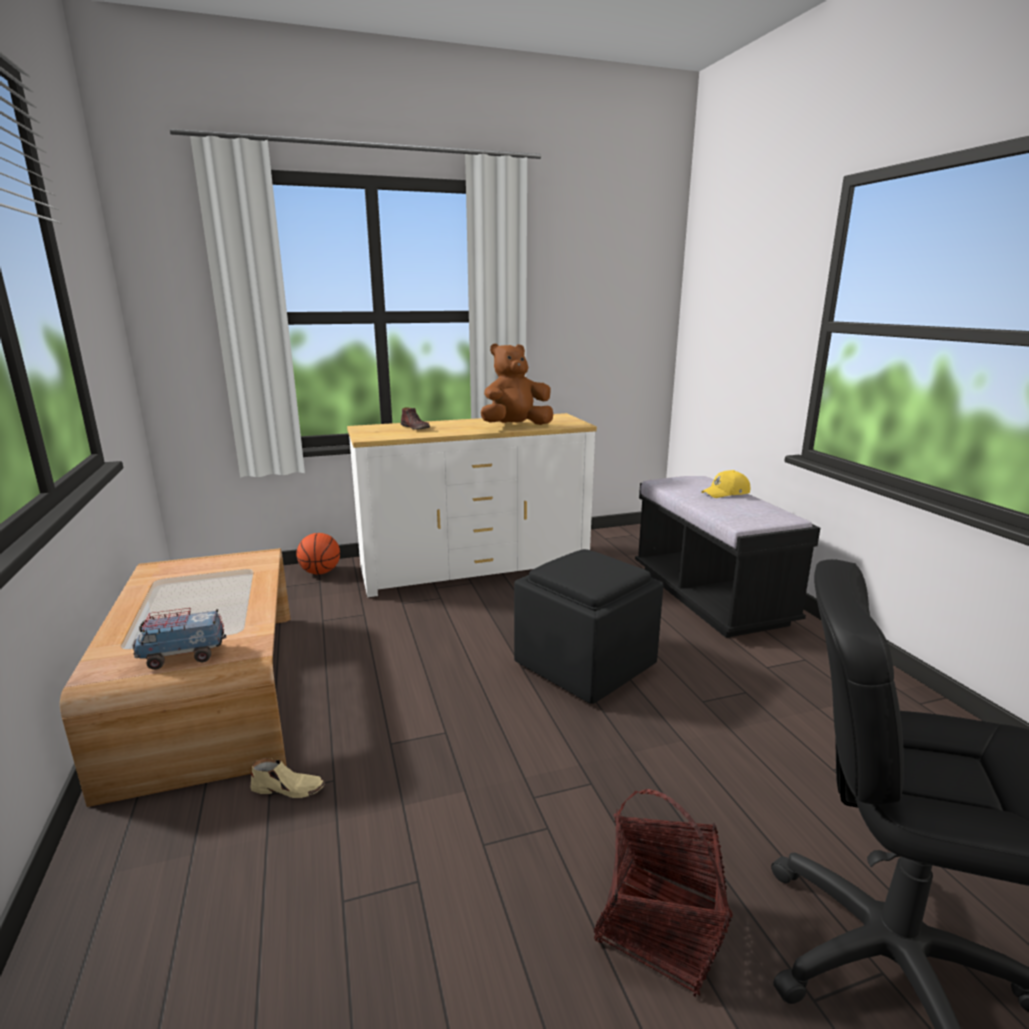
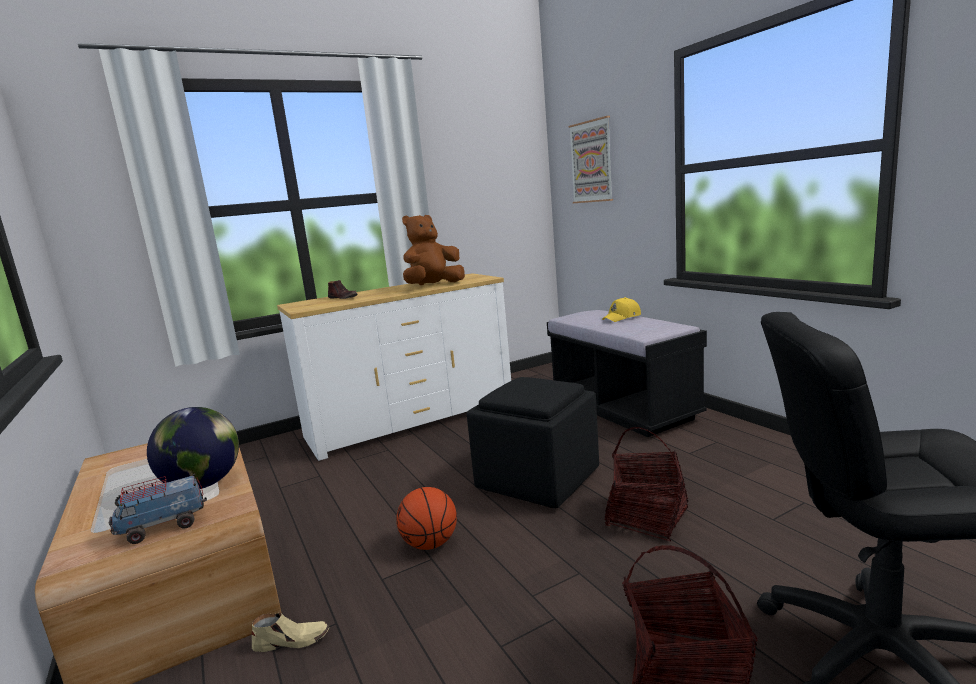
camera: 10 degrees left, 5 degrees down
basketball [297,533,340,575] -> basketball moved to [396,487,457,550]
none -> globe [147,407,239,489]
none -> picture [568,116,613,203]
none -> basket [605,427,689,541]

